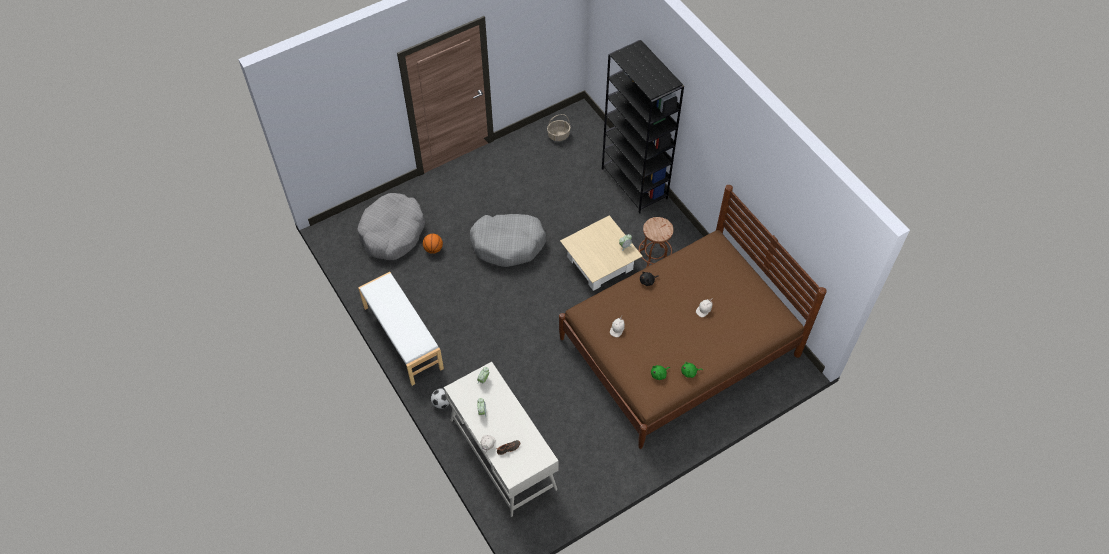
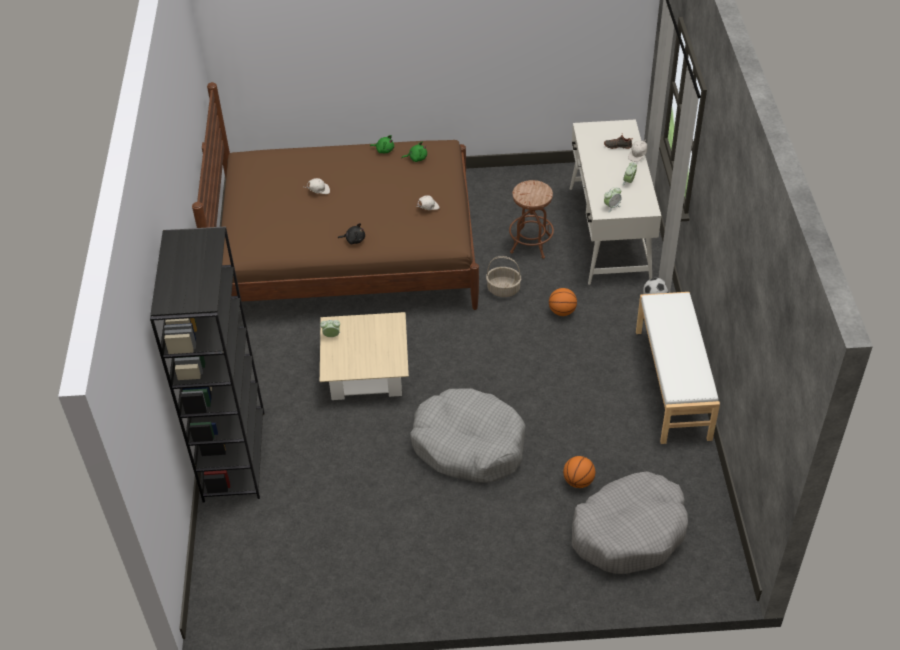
camera: 150 degrees left, 10 degrees down
basket [547,114,571,141] -> basket moved to [486,256,521,297]
brown stool [638,217,674,267] -> brown stool moved to [509,180,554,259]
none -> basketball [549,288,577,316]

